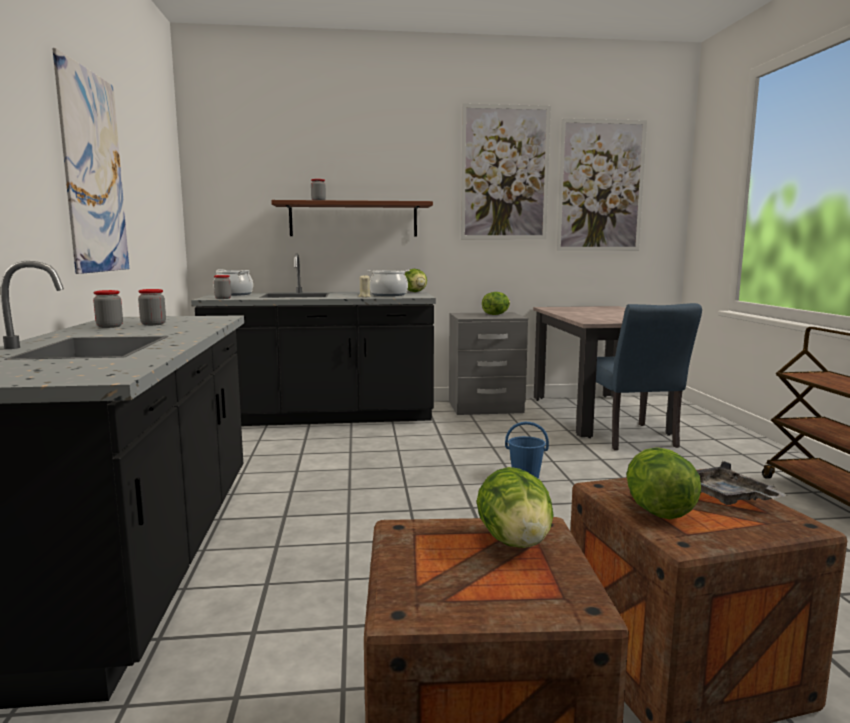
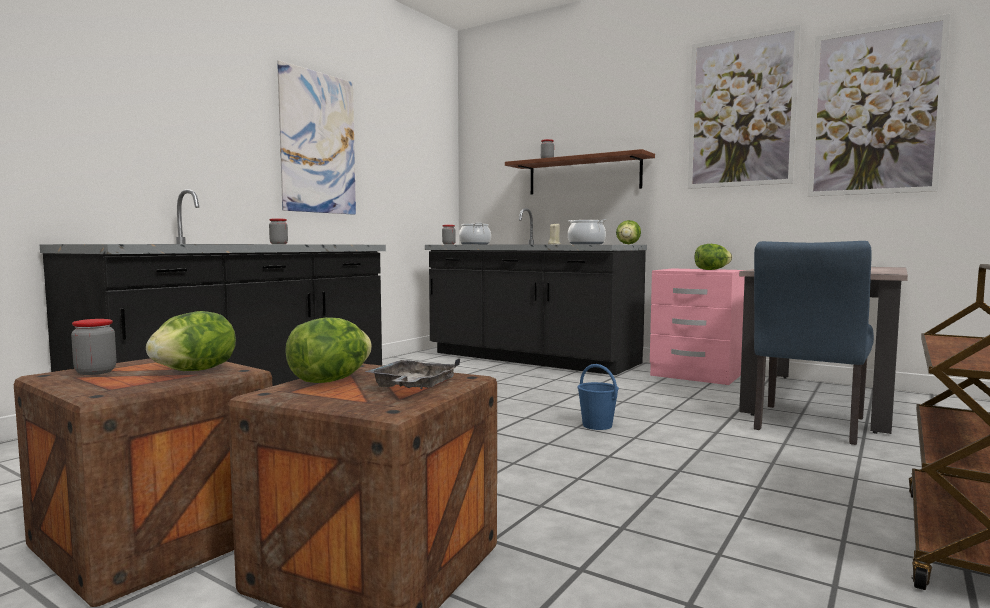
camera: 40 degrees right, 5 degrees down
jar [138,289,166,326] -> jar moved to [71,319,116,375]
grey nightstand [449,312,528,415] -> pink nightstand [650,269,745,385]

